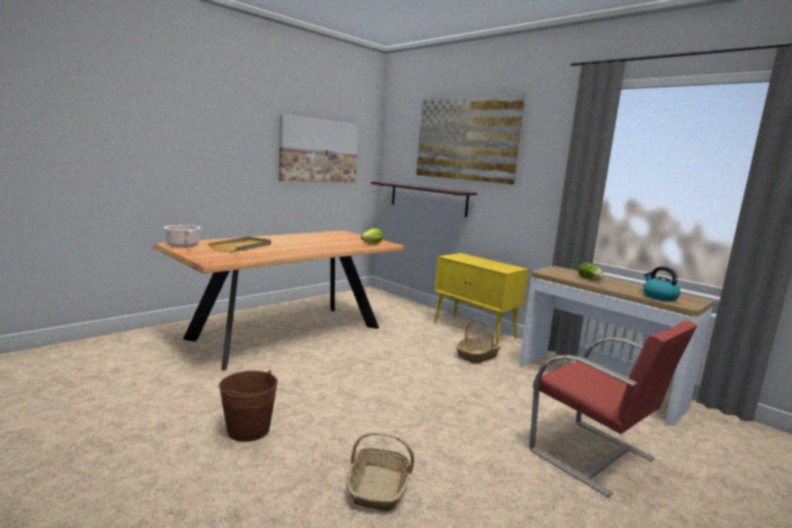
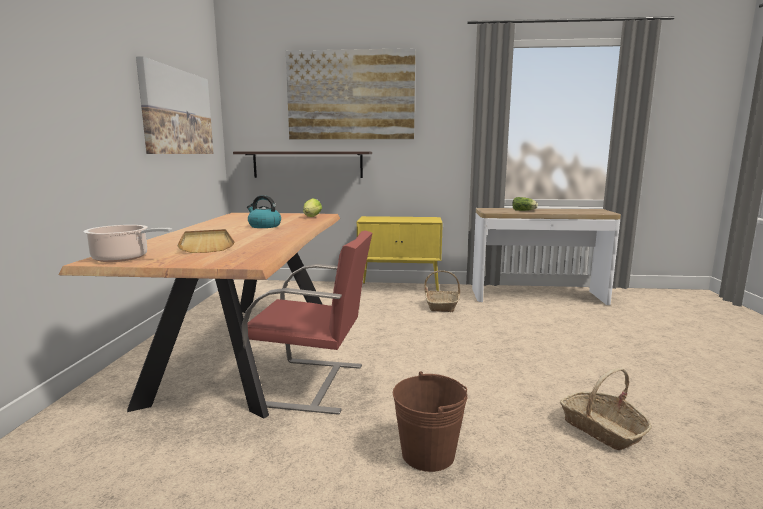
camera: 40 degrees left, 0 degrees up
red chair [529,321,698,497] -> red chair moved to [242,231,372,415]
kettle [643,267,680,301] -> kettle moved to [247,195,281,228]

